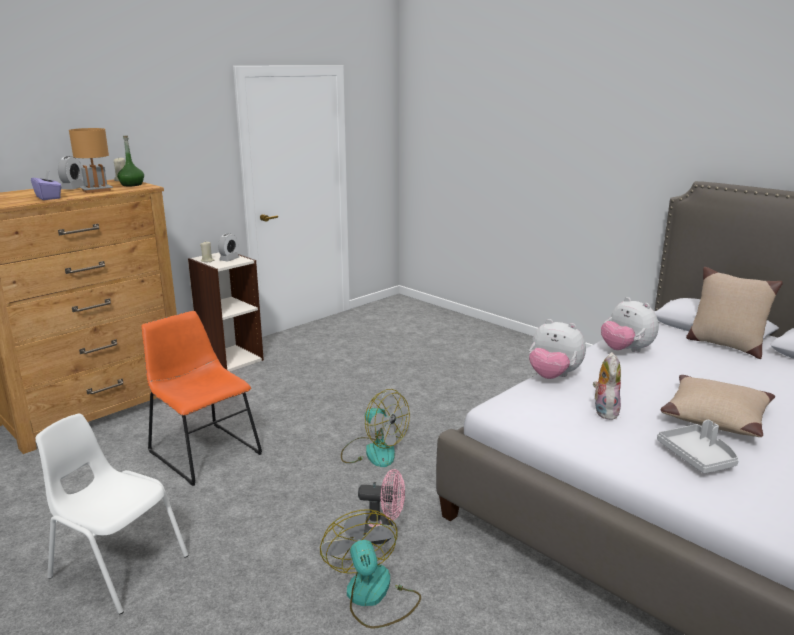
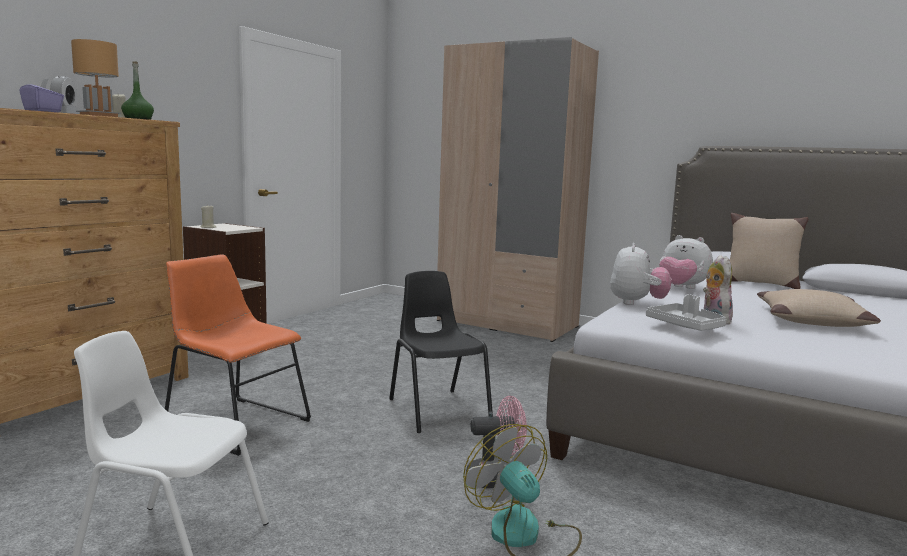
camera: 15 degrees left, 10 degrees down
alarm clock [218,233,239,262] -> none
fan [341,389,410,467] -> black chair [389,271,493,433]
plush toy [529,319,586,379] -> plush toy turned 90 degrees counterclockwise [610,243,671,305]
grey tray [657,420,739,474] -> grey tray moved to [646,294,726,331]
none -> beige wardrobe [437,37,599,342]

